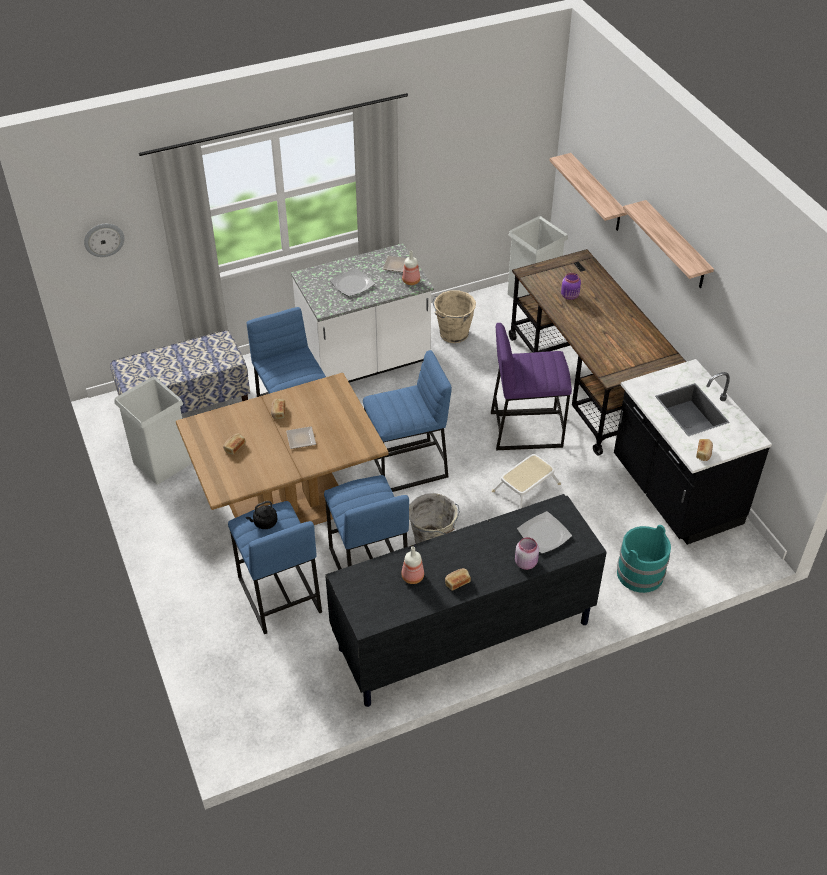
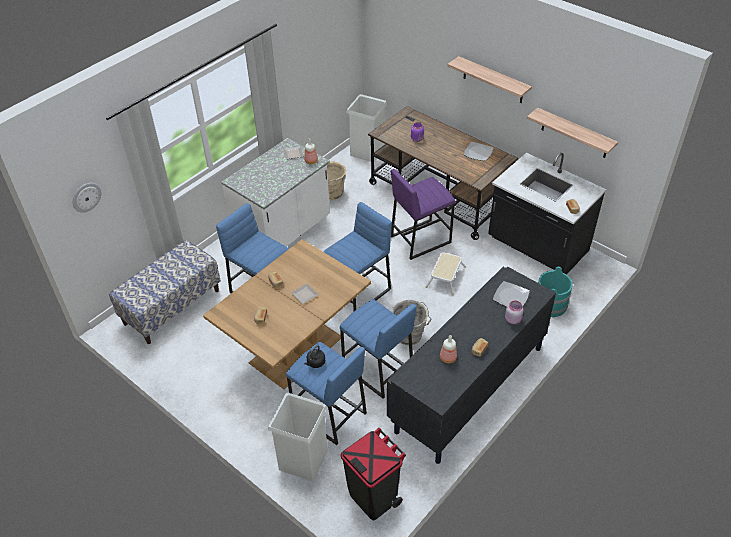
camera: 25 degrees left, 0 degrees up
white trash can [114,376,191,485] -> white trash can moved to [268,392,328,481]
plate [330,268,375,297] -> plate moved to [463,142,493,161]
shelf [550,153,627,231] -> shelf moved to [527,108,618,158]
none -> black trash can [340,428,406,520]

